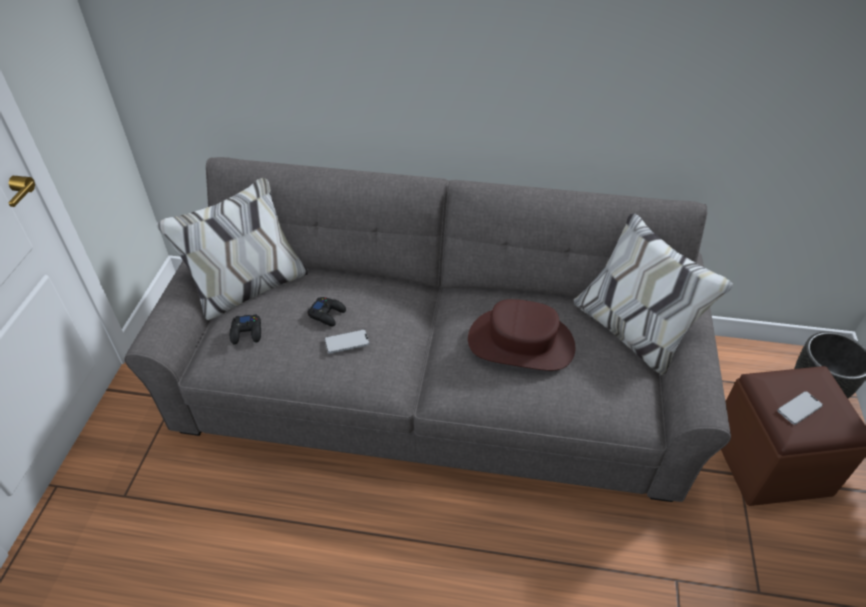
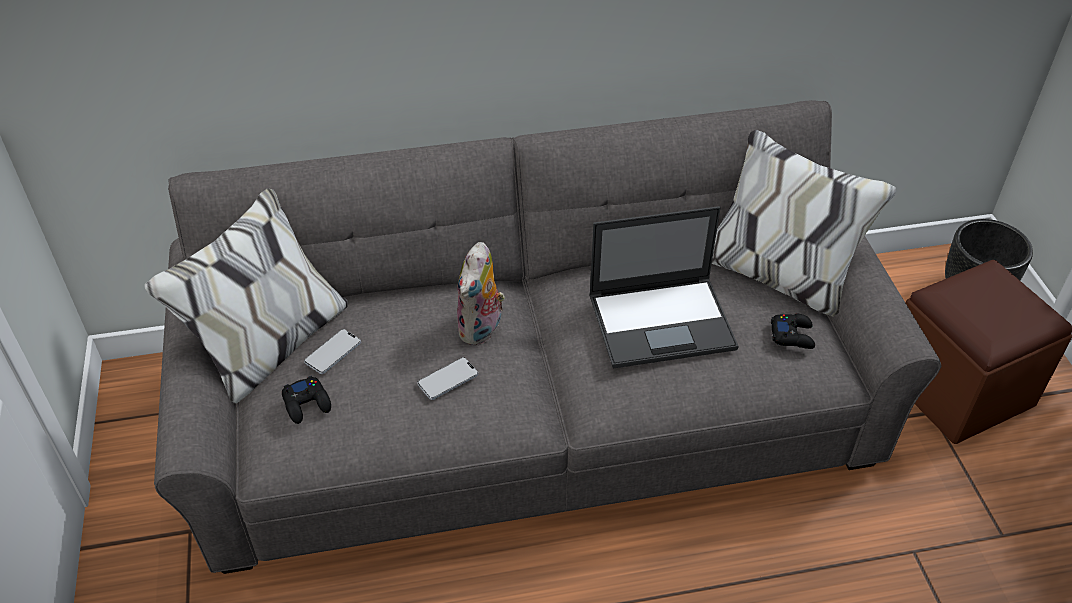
camera: 20 degrees left, 0 degrees up
black game controller [307,297,346,327] -> black game controller moved to [771,314,815,349]
brown hat [468,299,575,371] -> laptop [589,206,739,368]
phone [777,391,823,425] -> phone moved to [304,329,361,374]
none -> plush toy [457,242,505,346]

